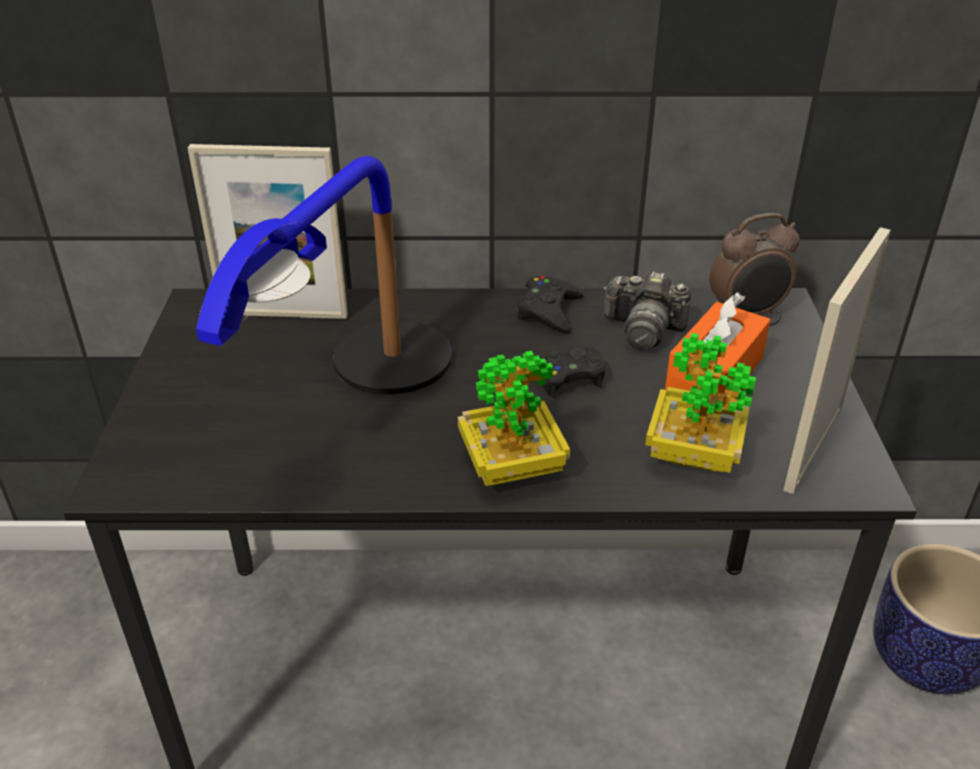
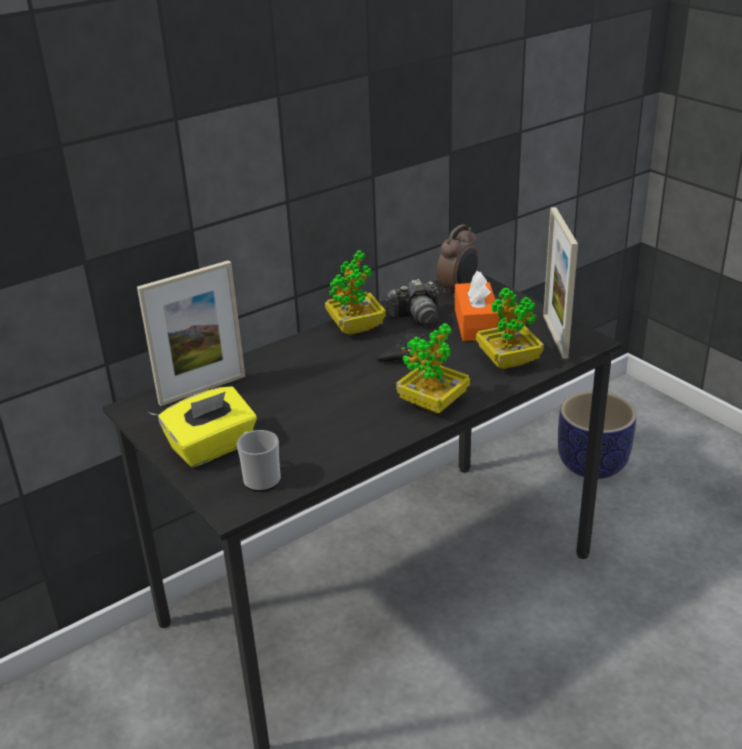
camera: 35 degrees left, 5 degrees down
table lamp [196,156,452,394] -> none
black game controller [517,276,584,333] -> potted plant [325,250,386,335]
none -> yellow tissue box [158,386,257,467]
none -> mug [237,430,281,492]

